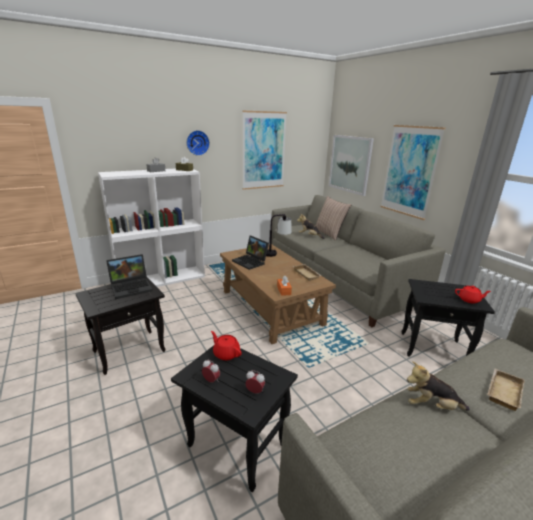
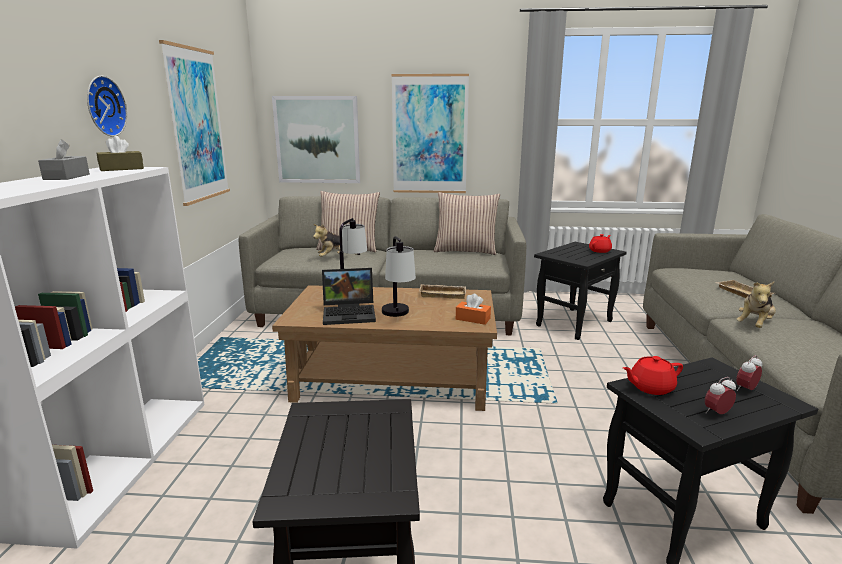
camera: 55 degrees left, 5 degrees down
laptop [106,254,153,299] -> none
none -> table lamp [382,236,416,317]
none -> pillow [434,192,500,255]

